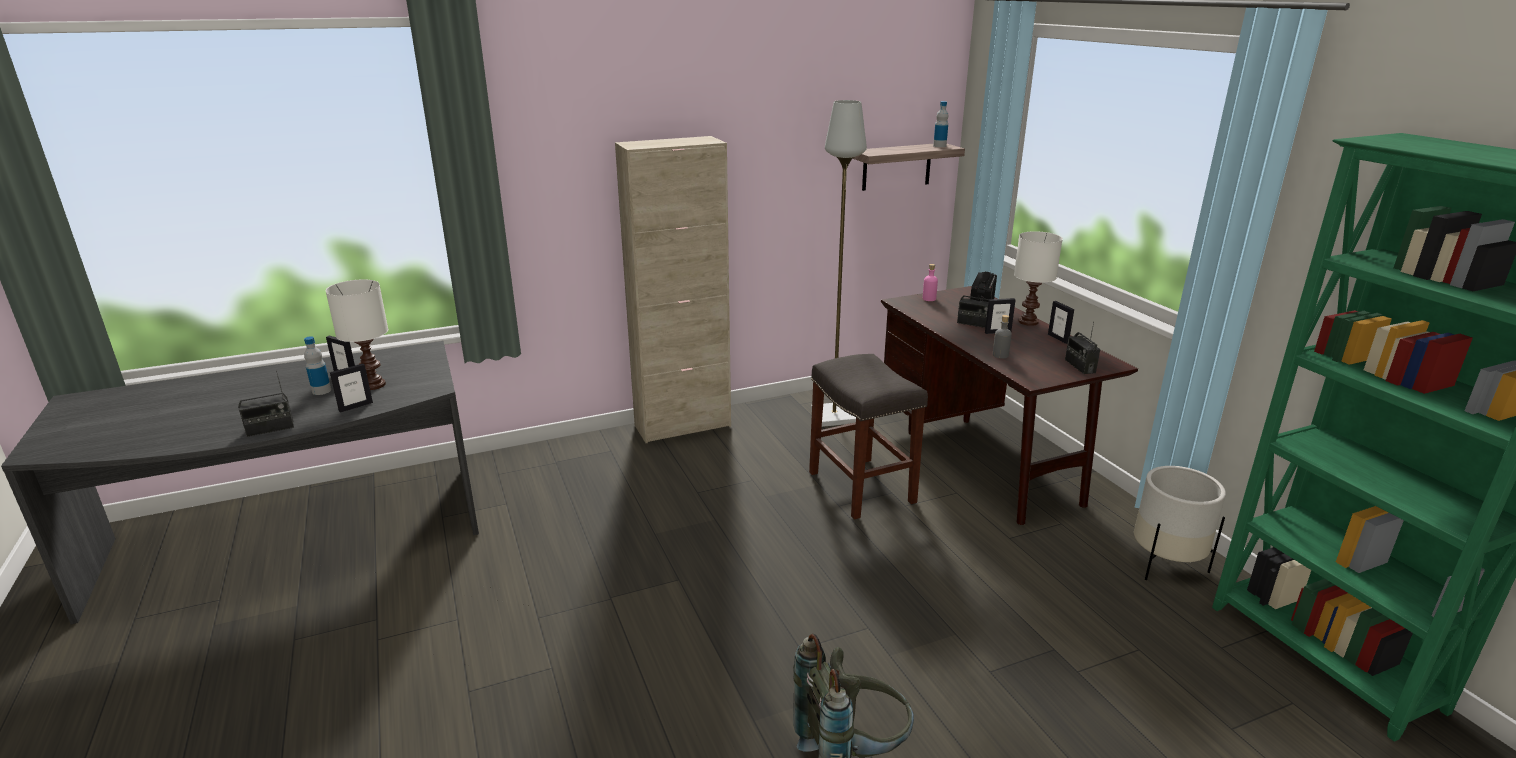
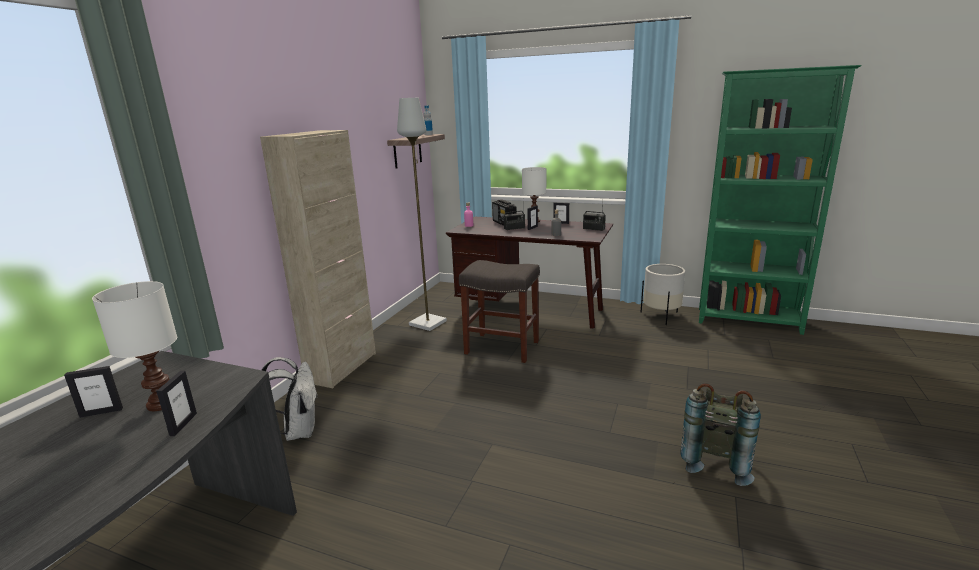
camera: 45 degrees left, 5 degrees down
radio [238,370,294,437] -> none
bottle [304,336,331,395] -> none
none -> white backpack [262,357,318,441]

